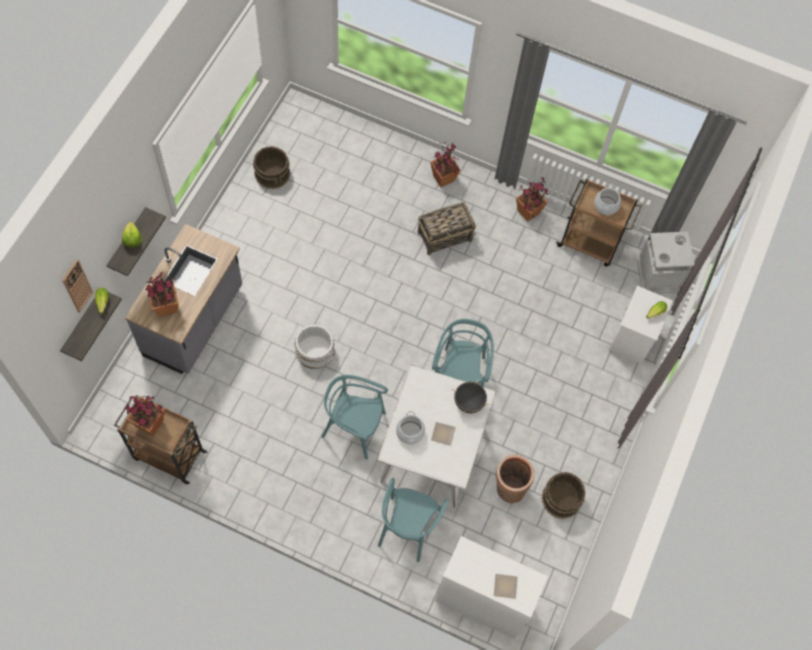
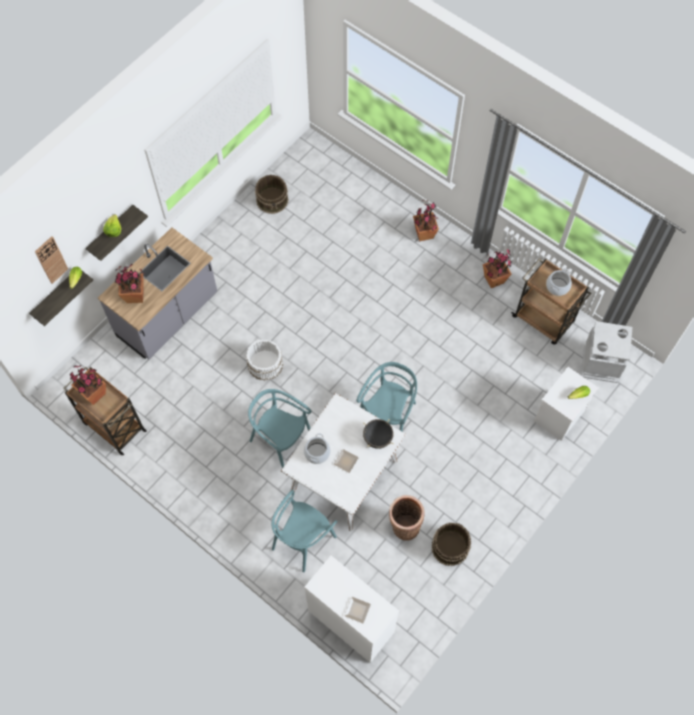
camera: 20 degrees right, 0 degrees up
basket [418,202,476,255] -> none

